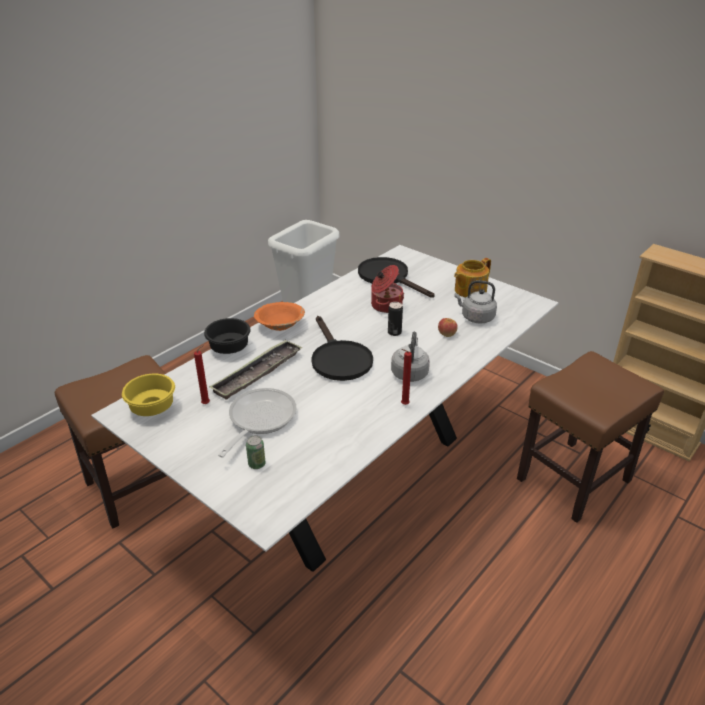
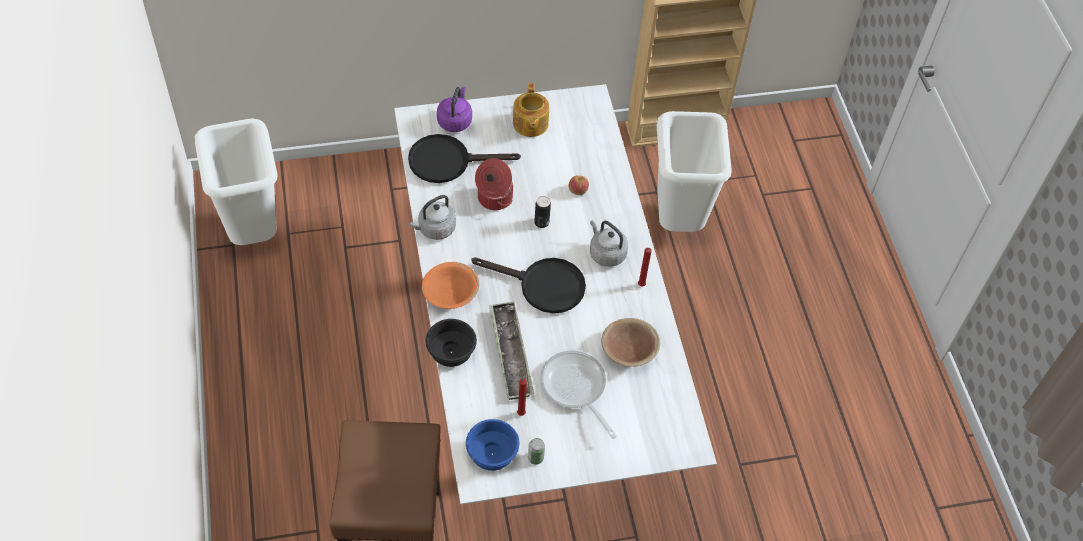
camera: 55 degrees left, 20 degrees up
yellow bowl [122,374,175,416] -> blue bowl [466,419,519,471]
can [246,435,266,469] -> can moved to [528,438,545,465]
grey kettle [455,280,497,324] -> grey kettle moved to [409,195,456,240]
brown stool [517,351,664,523] -> white trash can [657,111,732,232]
none -> purple kettle [437,87,472,132]
none -> brown bowl [601,318,660,367]

